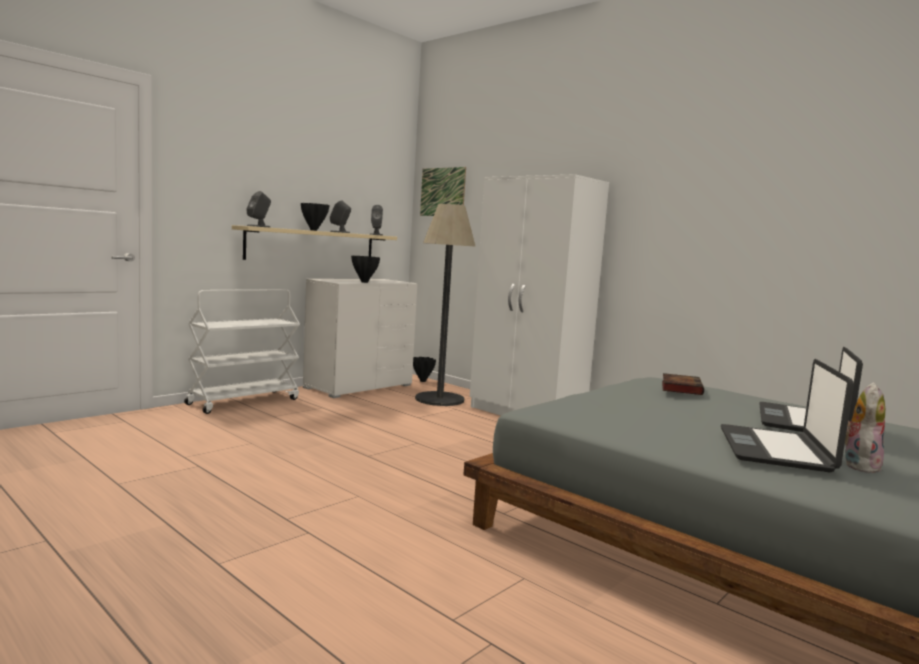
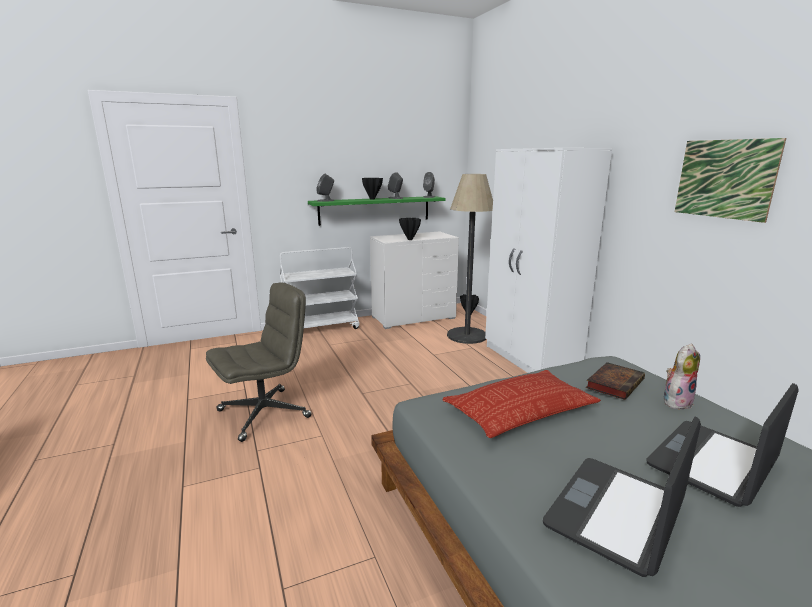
camera: 25 degrees right, 10 degrees up
beige shelf [232,225,397,260] -> green shelf [308,196,445,226]
picture [420,167,466,216] -> picture moved to [675,138,786,223]
plush toy [845,382,885,473] -> plush toy moved to [664,343,700,409]
none -> grey office chair [206,282,312,442]
none -> pillow [443,370,601,438]

